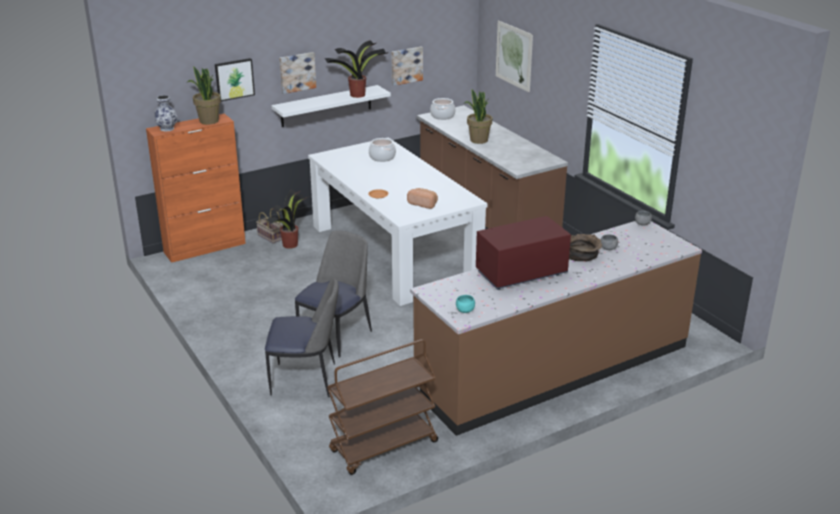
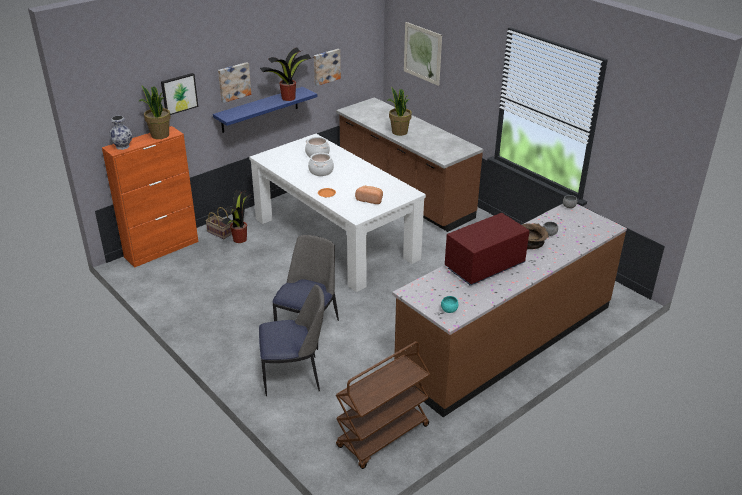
camera: 10 degrees left, 5 degrees up
white shelf [272,85,391,127] -> blue shelf [213,87,317,133]
cooking pot [430,98,455,120] -> cooking pot moved to [308,153,334,176]

